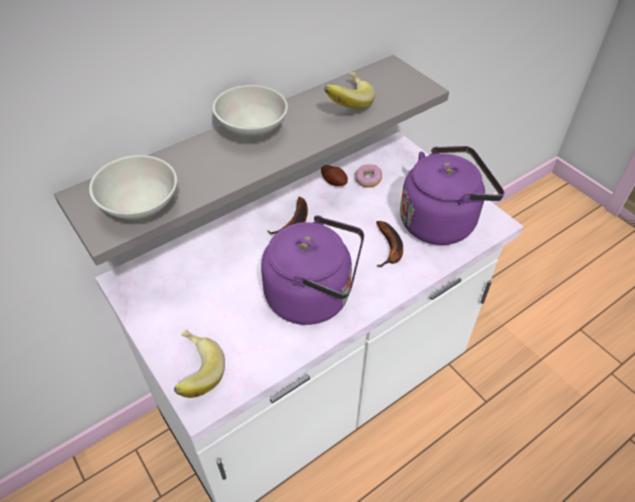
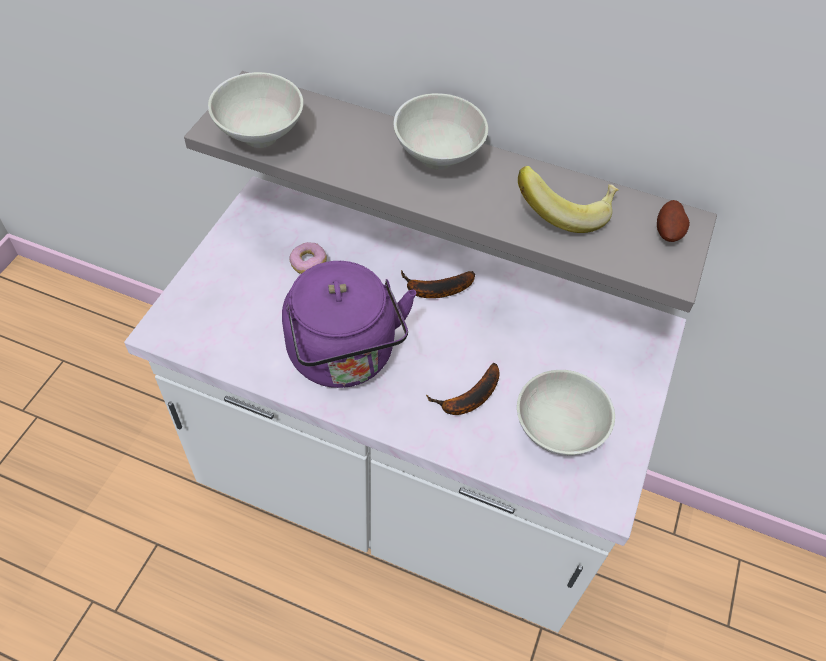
camera: 55 degrees right, 5 degrees up
banana [174,329,225,398] -> none
potato [321,165,348,186] -> potato moved to [657,200,690,242]
donut [356,164,382,188] -> donut moved to [289,242,327,274]
purple kettle [400,146,504,245] -> white bowl [517,370,615,456]

